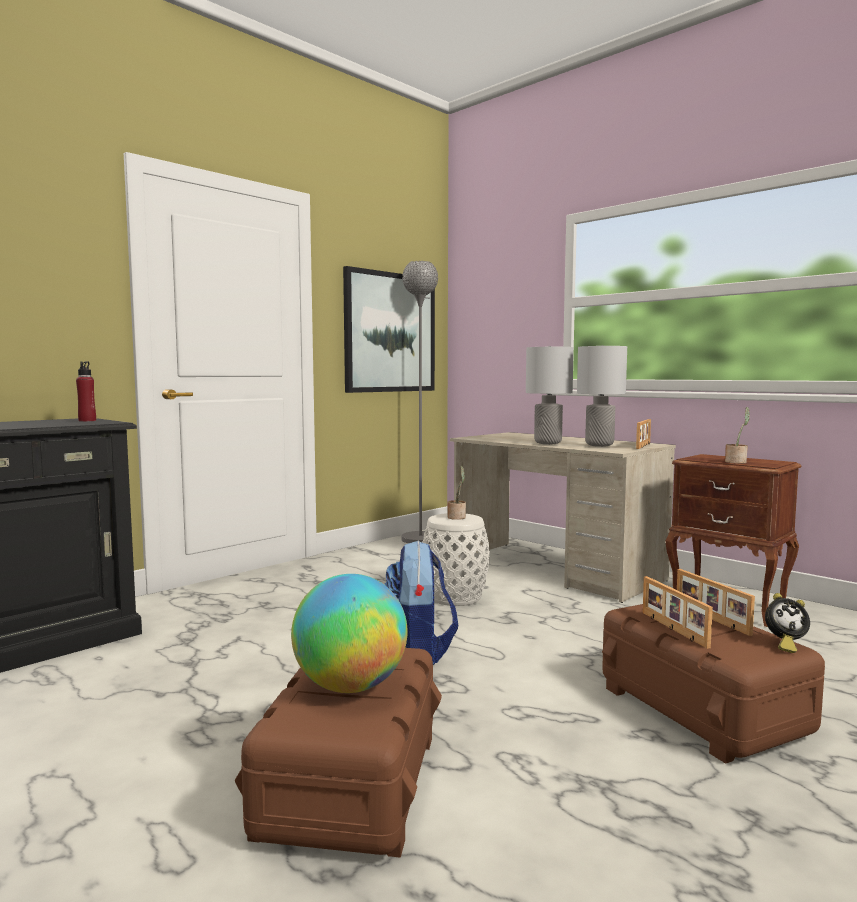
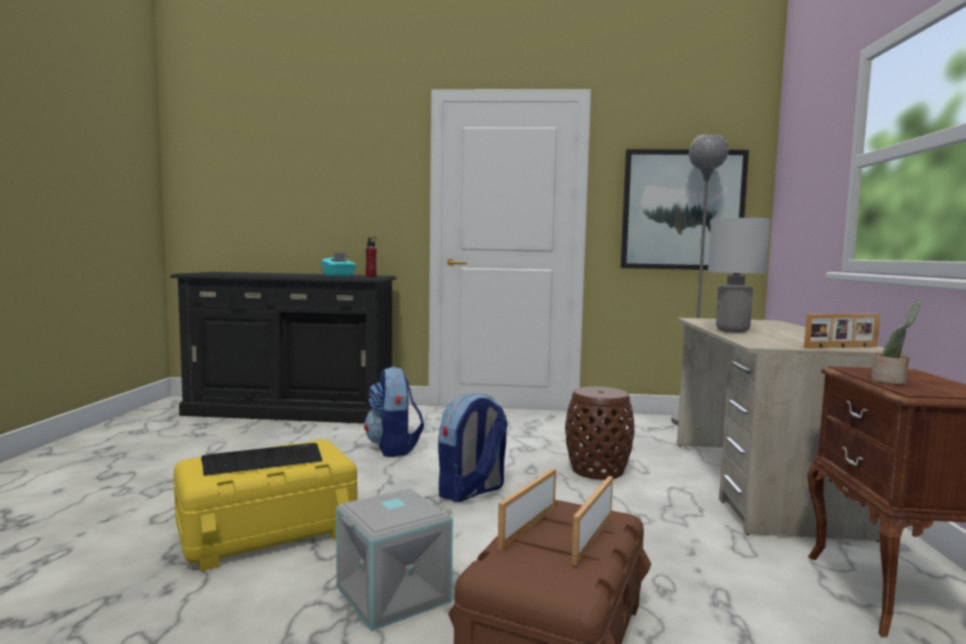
camera: 50 degrees right, 0 degrees up
brown storage box [235,648,442,858] -> yellow storage box [174,440,357,571]
globe [291,574,407,693] -> keyboard [201,443,322,476]
white stool [423,513,490,606] -> brown stool [565,386,635,480]
potted plant [447,466,466,520] -> none
grey table lamp [577,345,627,447] -> none
alarm clock [765,593,810,653] -> none
none -> turquoise tissue box [321,252,356,277]
none -> grey storage box [336,488,453,631]
none -> backpack [364,367,424,457]

